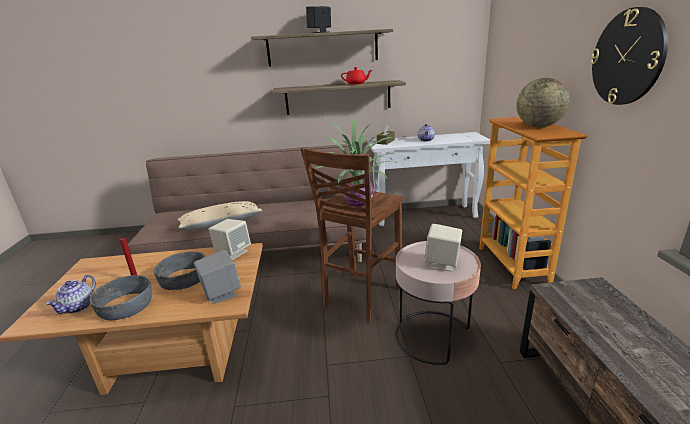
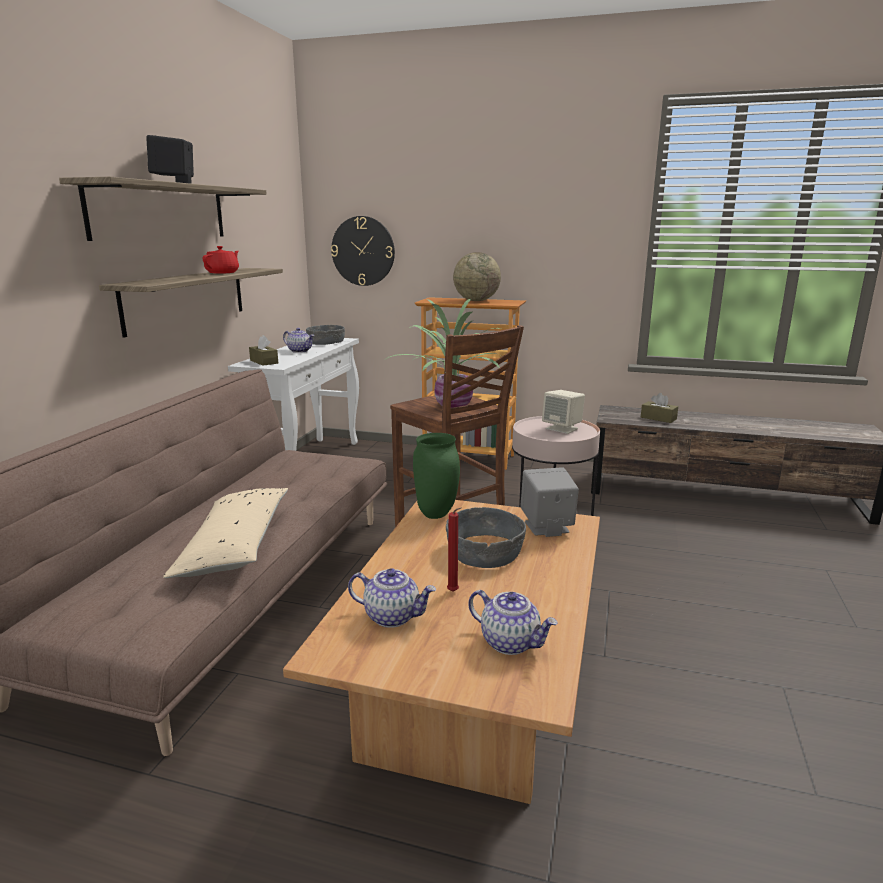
camera: 70 degrees left, 5 degrees down
grey bowl [89,275,152,320] -> grey bowl moved to [306,325,345,345]
beige speaker [209,219,251,260] -> green vase [413,433,460,519]
wall clock [590,7,668,105] -> wall clock moved to [331,216,395,286]
none -> teapot [348,568,436,628]
none -> brown tissue box [641,393,678,423]

